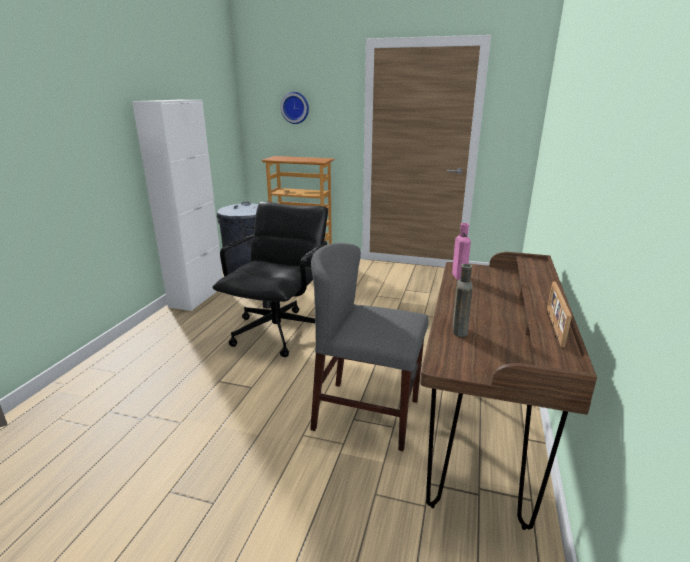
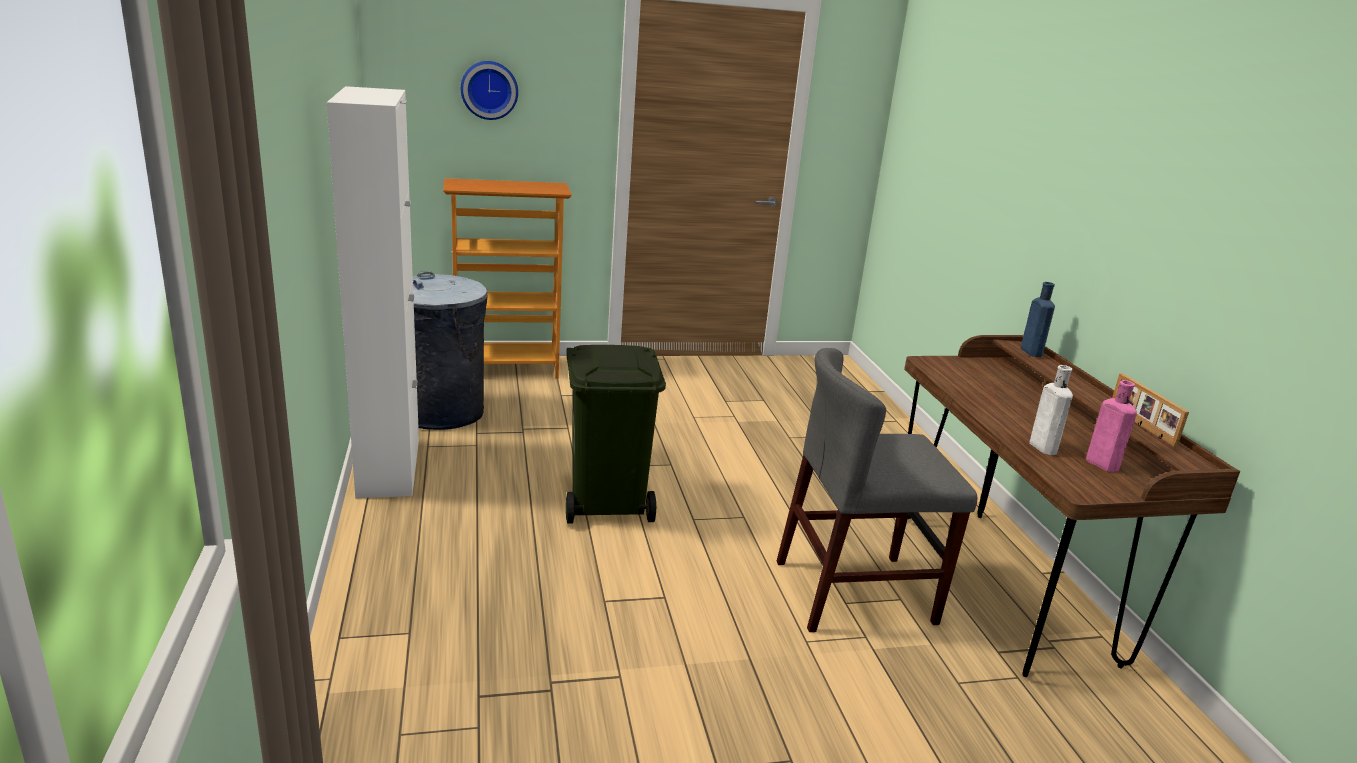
camera: 30 degrees left, 0 degrees up
black office chair [213,201,328,357] -> green trash can [566,345,666,524]
pink bottle [452,223,471,280] -> pink bottle moved to [1086,380,1137,472]
brown bottle [453,264,473,337] -> white bottle [1029,365,1073,455]
none -> blue bottle [1021,282,1055,357]

